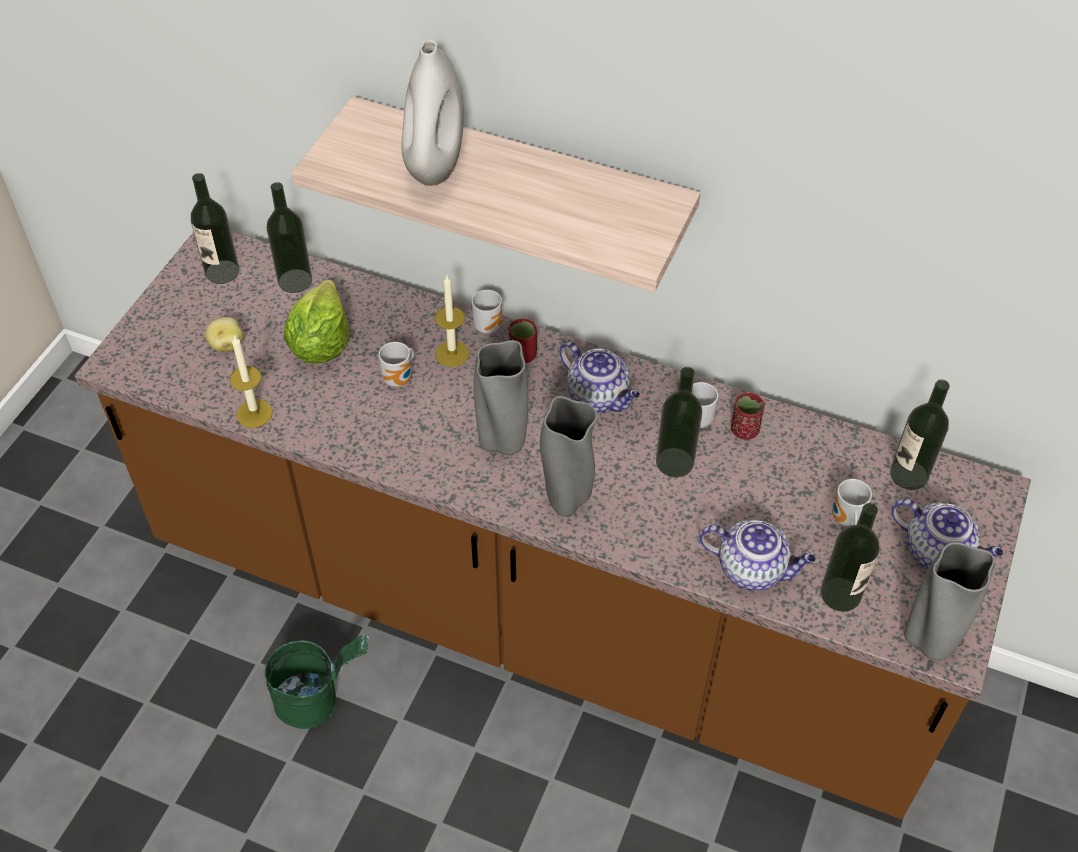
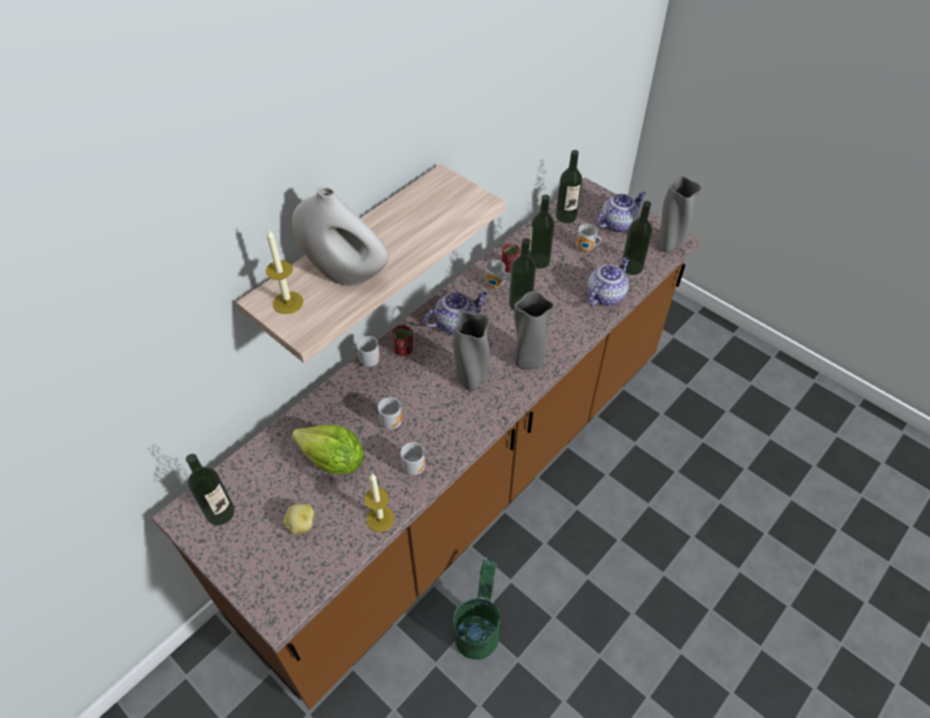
camera: 70 degrees left, 0 degrees up
bottle [267,182,312,293] -> bottle moved to [529,194,555,269]
candle [435,274,470,367] -> candle moved to [266,229,303,314]
none -> mug [400,442,425,475]

